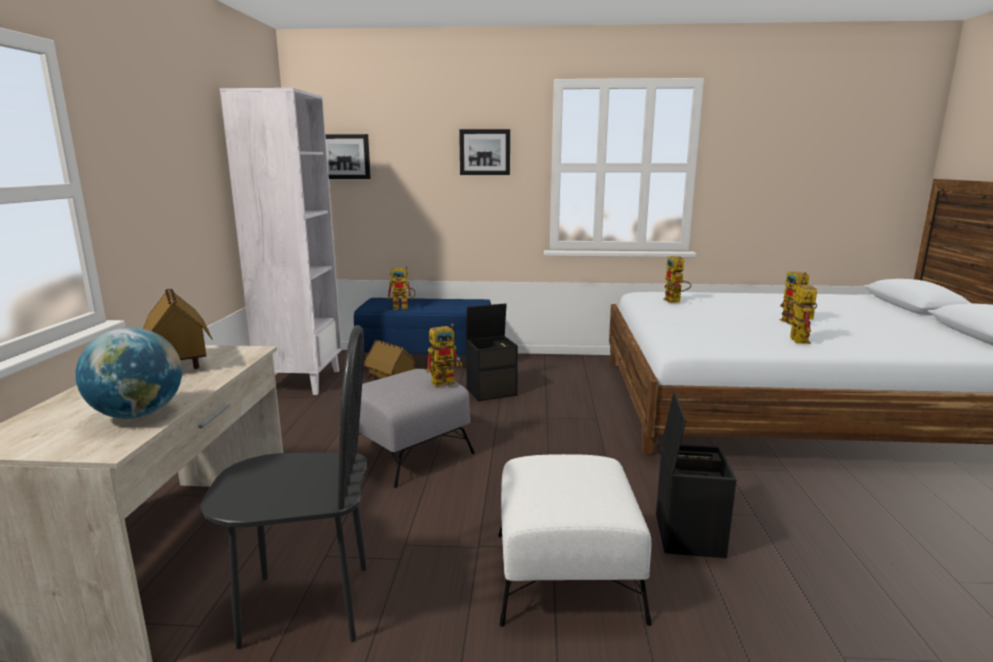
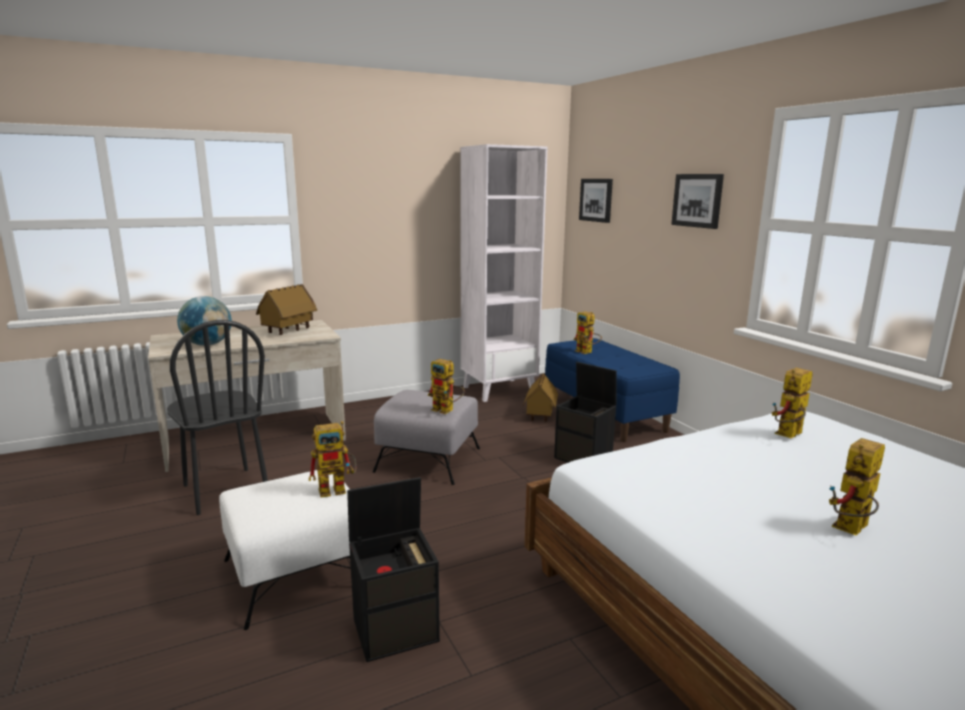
camera: 60 degrees right, 0 degrees up
toy robot [782,281,817,344] -> toy robot moved to [309,421,356,498]

